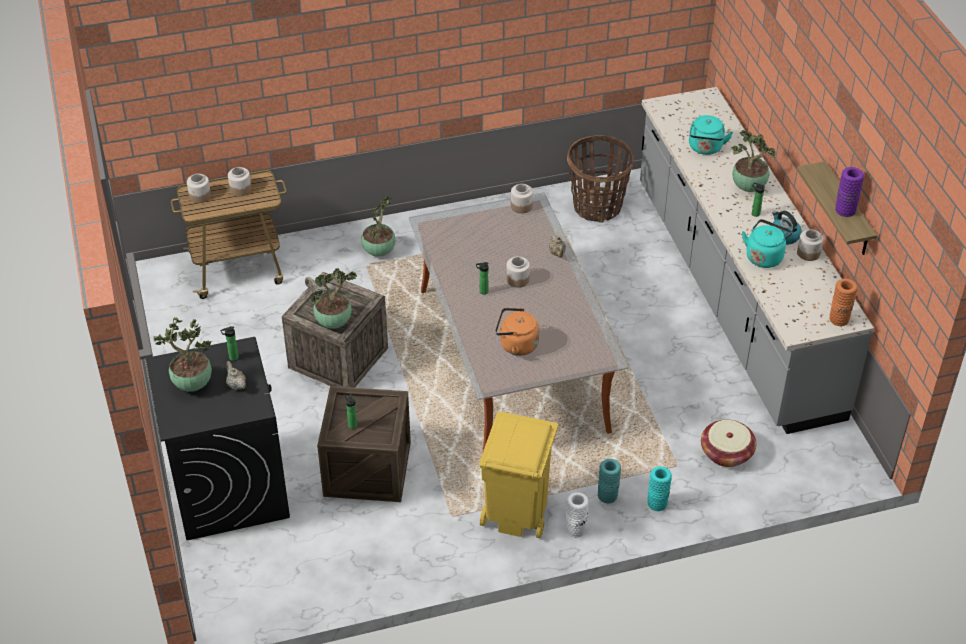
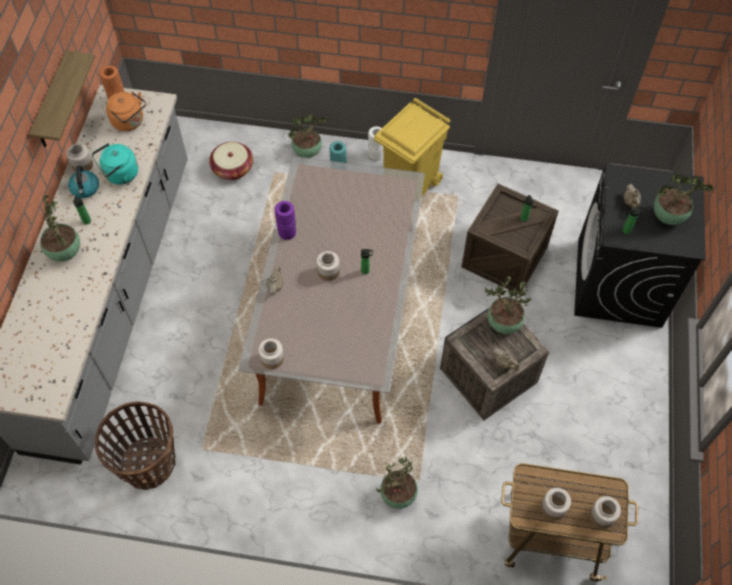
camera: 155 degrees left, 15 degrees up
orange kettle [495,308,539,356] -> orange kettle moved to [106,91,146,131]
turquoise vase [647,466,672,511] -> potted plant [288,114,327,158]
turquoise kettle [689,115,733,155] -> none
purple vase [835,167,864,217] -> purple vase moved to [274,201,296,240]

